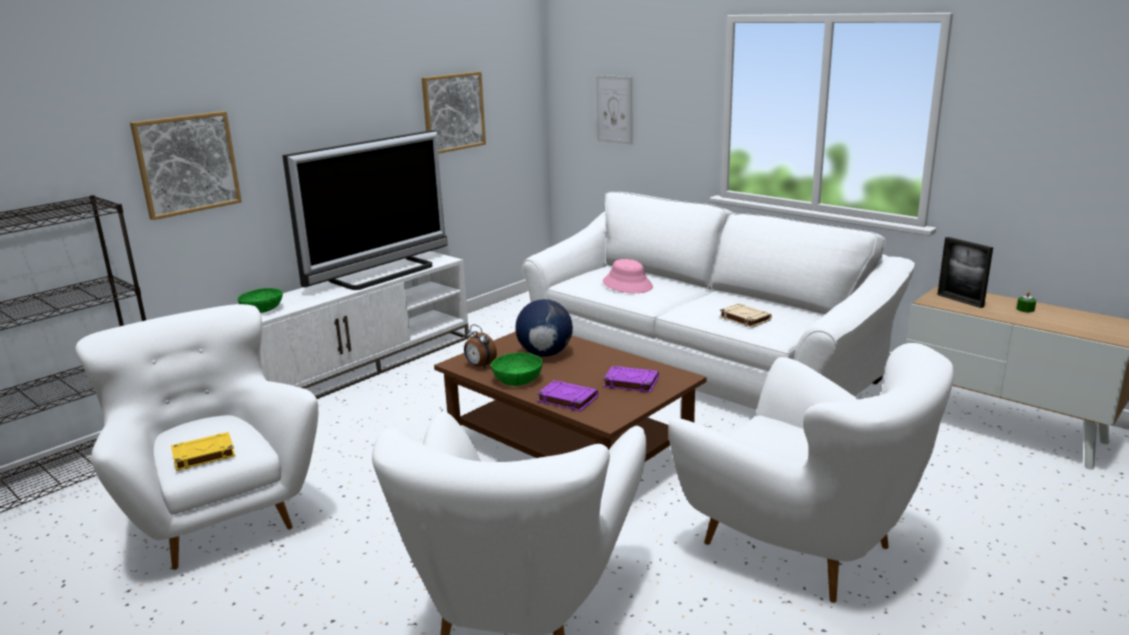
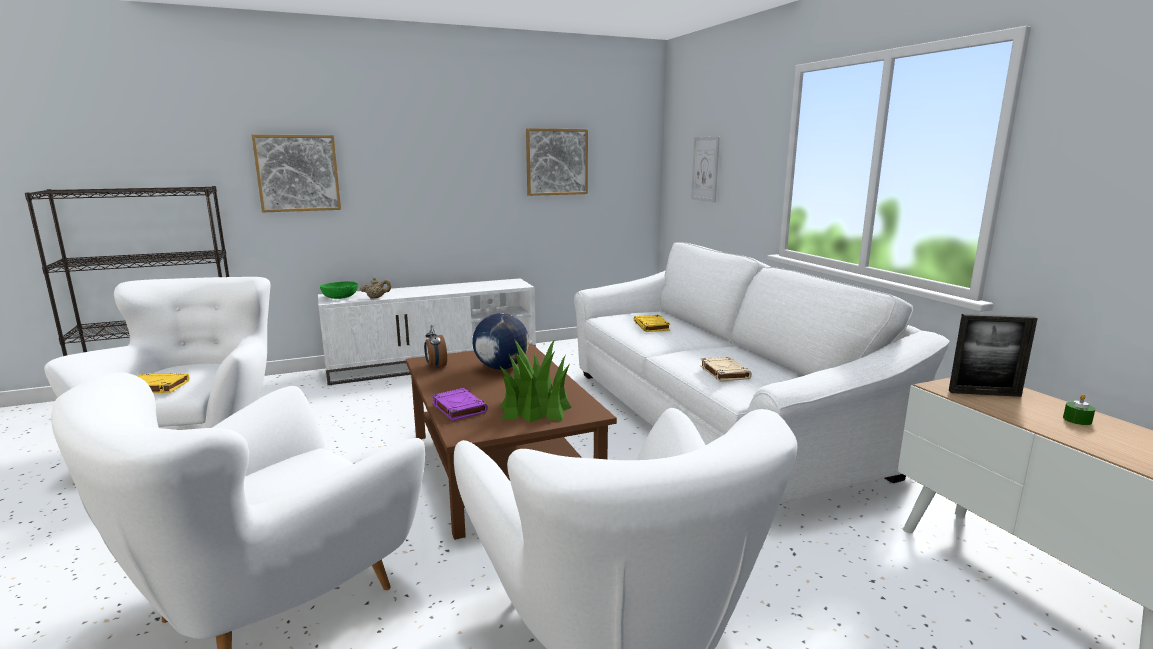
camera: 25 degrees right, 5 degrees down
television [282,130,448,290] -> none
green bowl [491,353,543,386] -> none
pink hat [603,259,653,293] -> yellow book [634,315,670,332]
purple book [603,366,659,393] -> potted plant [499,339,572,422]
picture frame [937,237,993,308] -> picture frame turned 75 degrees counterclockwise [949,314,1038,397]
none -> beige teapot [360,277,391,298]

